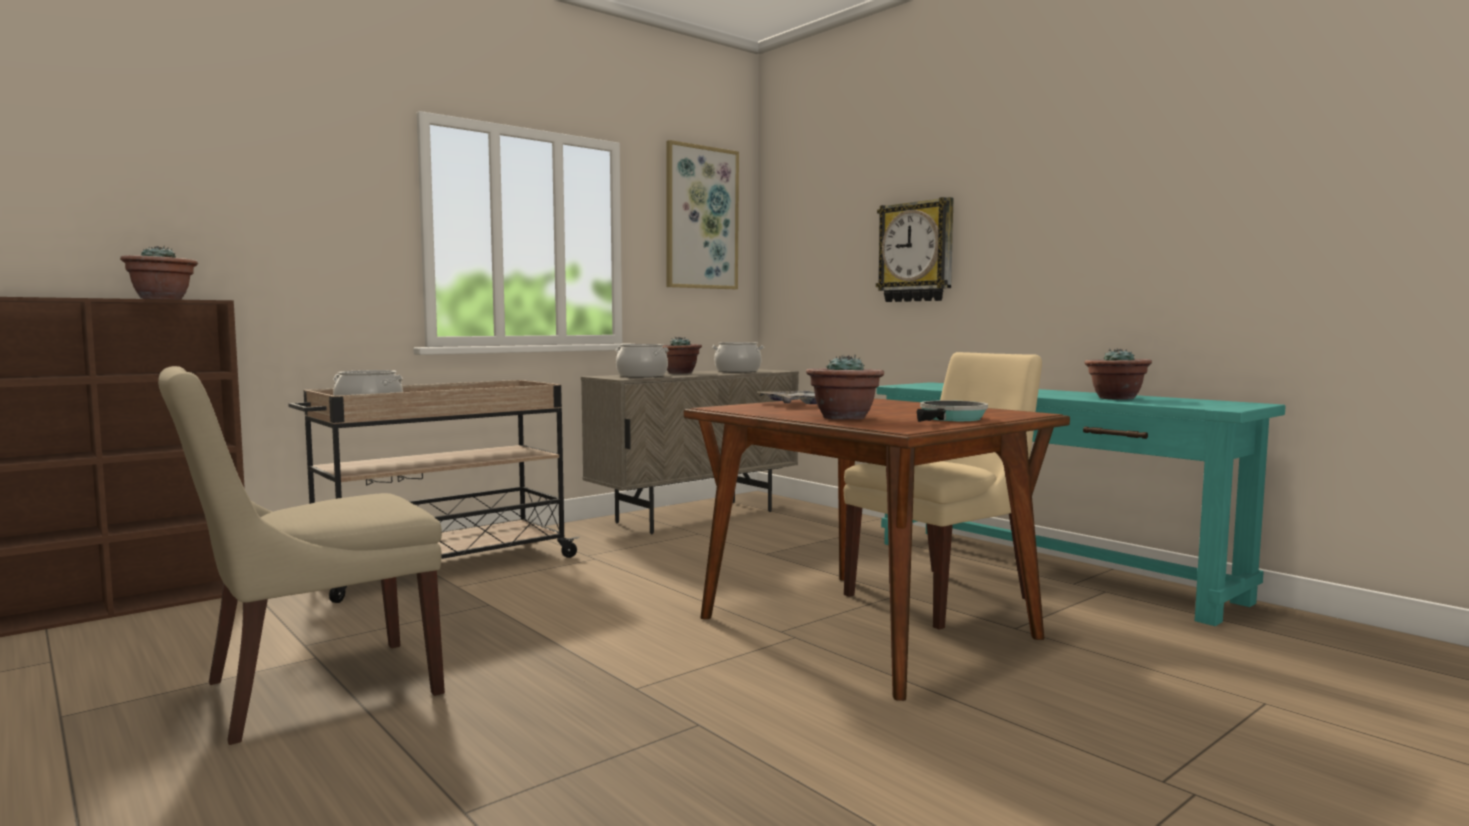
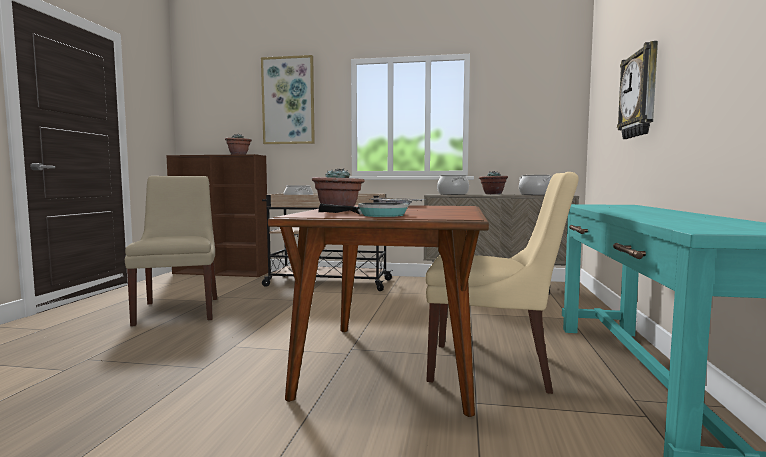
camera: 50 degrees right, 0 degrees up
beige chair [158,366,445,745] -> beige chair turned 60 degrees clockwise [125,176,217,326]
picture [667,140,739,289] -> picture moved to [261,55,315,144]
potted plant [1084,348,1152,400] -> none

